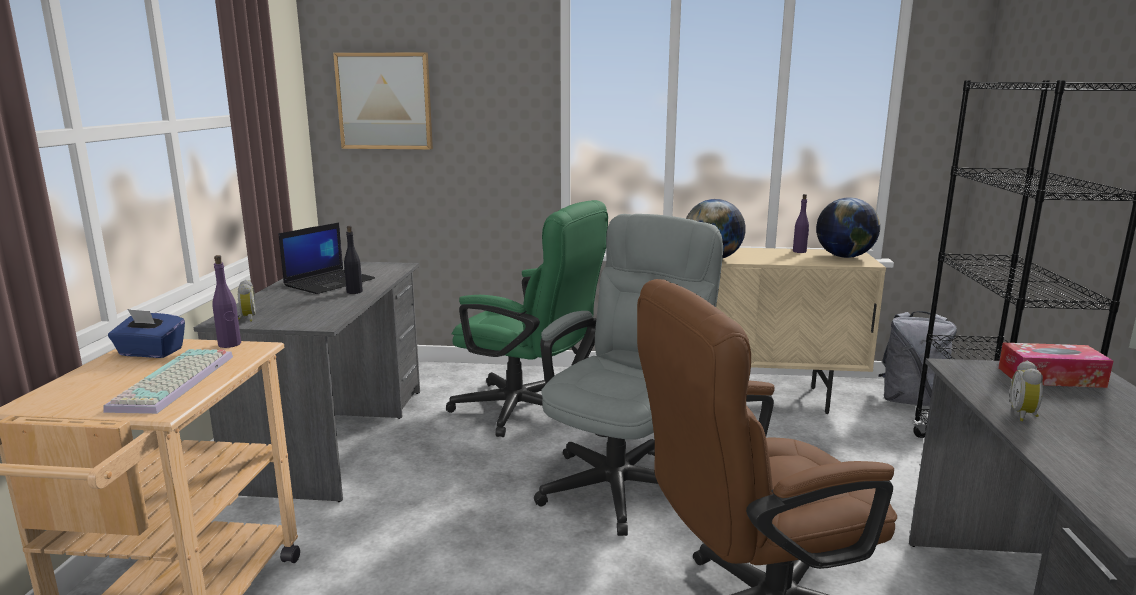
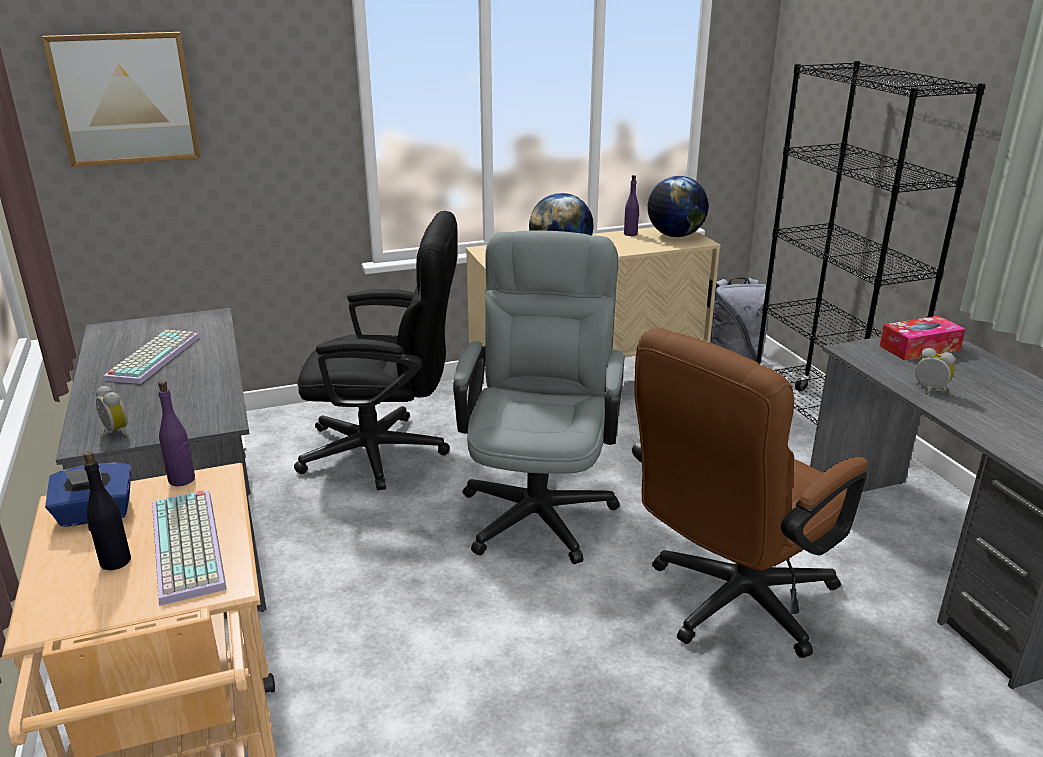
camera: 25 degrees left, 10 degrees up
laptop [279,222,375,294] -> keyboard [103,330,200,384]
black bottle [344,226,363,294] -> black bottle moved to [83,451,131,570]
green office chair [446,200,608,437] -> black office chair [294,211,458,490]
alarm clock [1010,361,1043,421] -> alarm clock turned 135 degrees clockwise [915,348,955,394]

